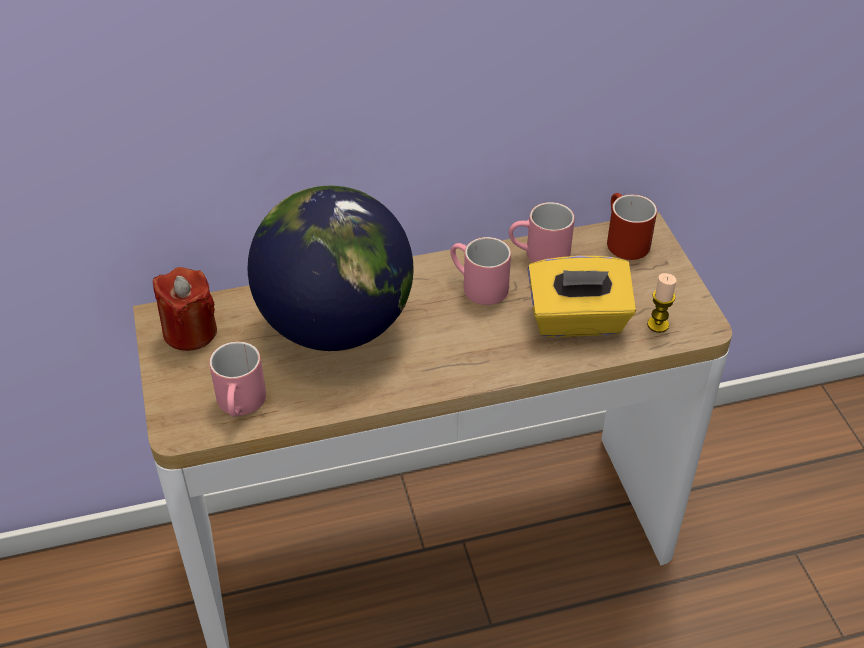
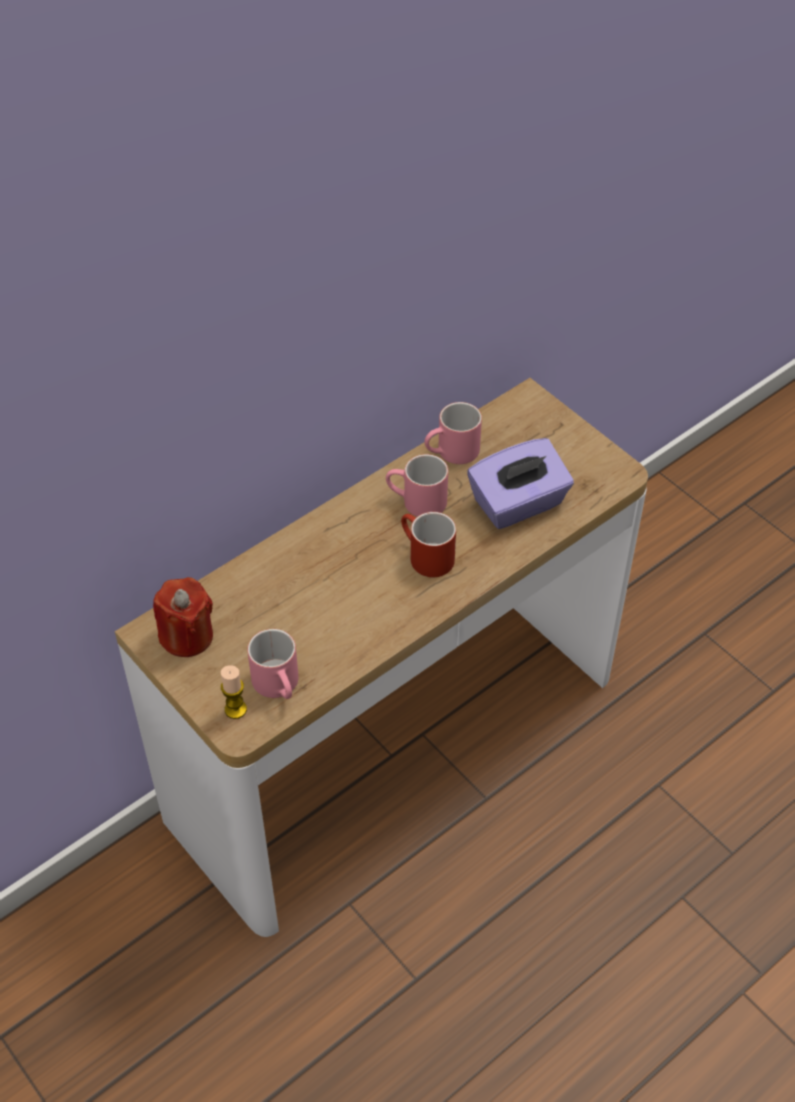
camera: 25 degrees left, 5 degrees up
globe [248,186,413,351] -> none
yellow tissue box [528,256,636,337] -> purple tissue box [467,438,574,529]
red mug [607,193,657,260] -> red mug moved to [401,512,456,577]
candle [647,273,677,333] -> candle moved to [221,665,247,719]

